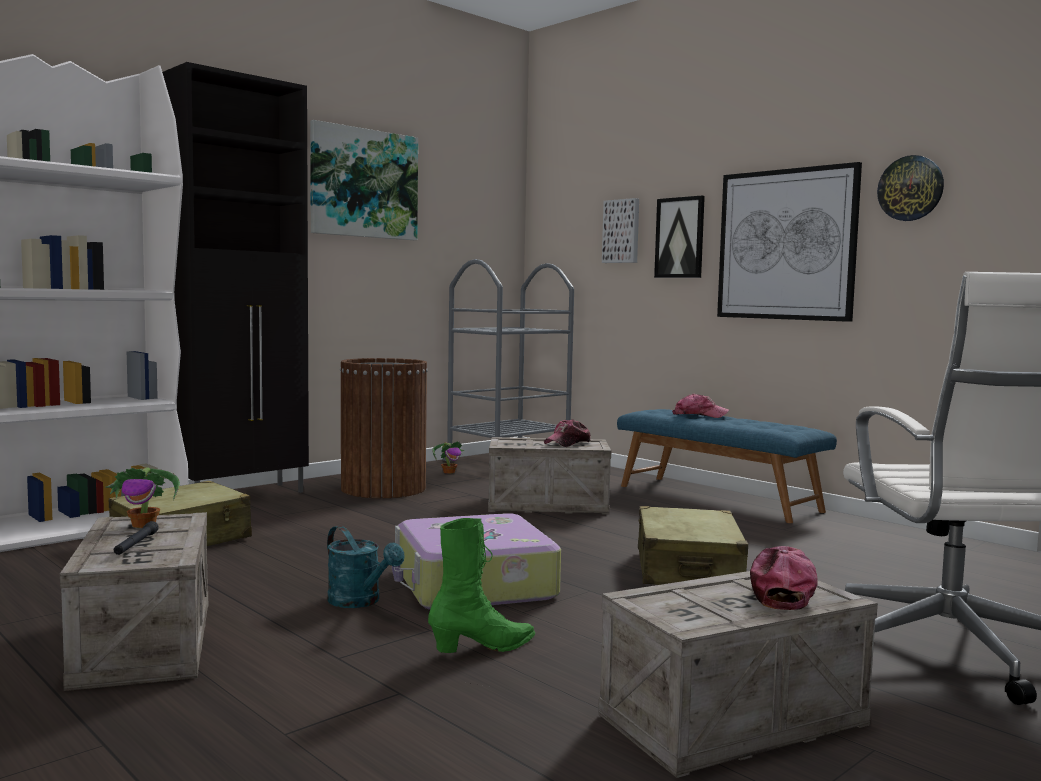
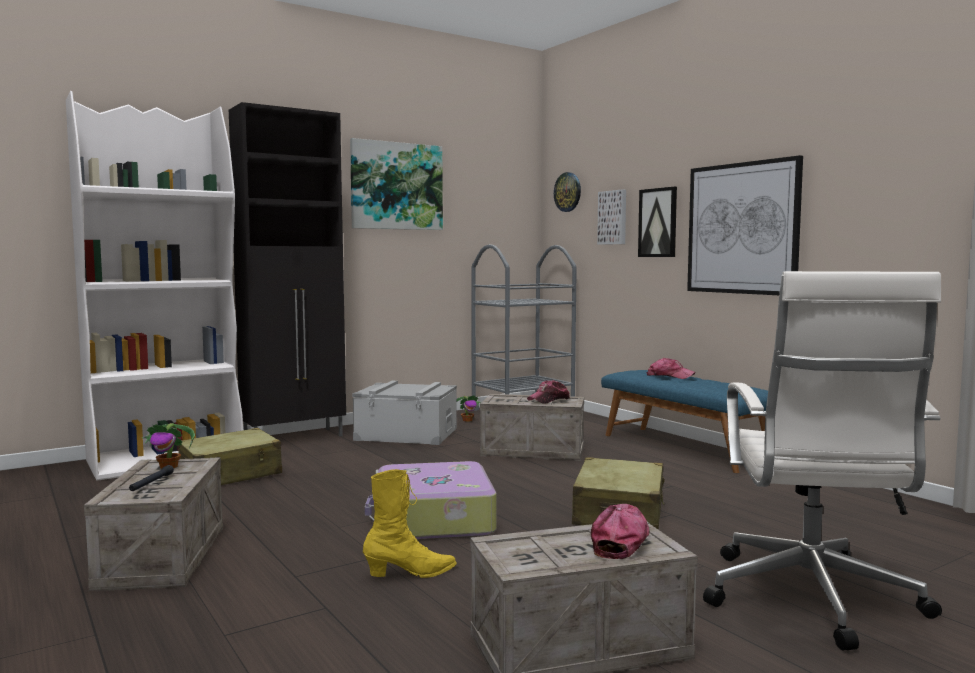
camera: 10 degrees right, 0 degrees up
turquoise watering can [327,526,405,608] -> none
brown trash can [340,358,428,498] -> grey storage box [352,381,457,445]
green boot [428,518,535,653] -> yellow boot [363,469,457,578]
wall clock [877,155,944,221] -> wall clock moved to [554,172,581,212]

